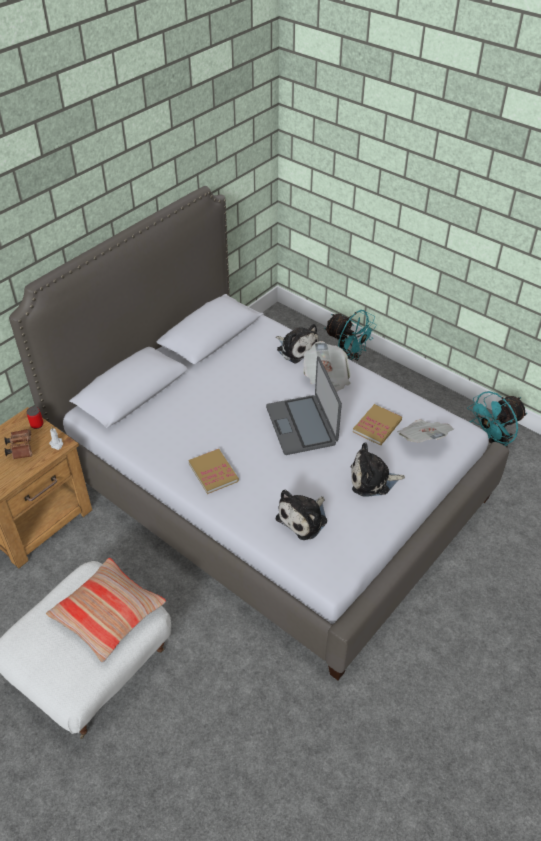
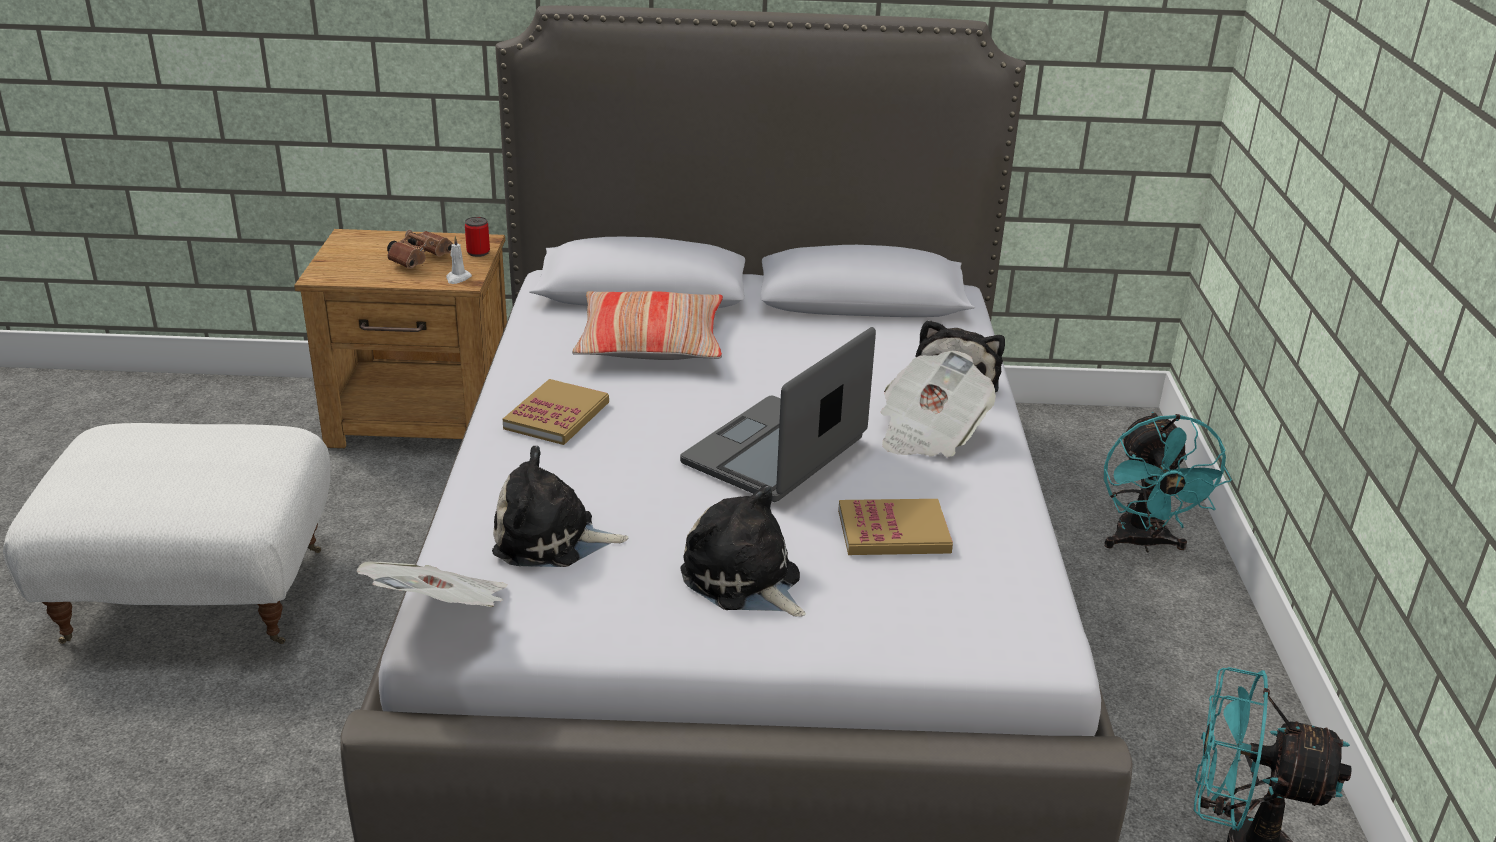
camera: 50 degrees right, 15 degrees down
pillow [46,558,166,663] -> pillow moved to [572,291,723,360]
newspaper [397,419,454,443] -> newspaper moved to [357,562,507,607]

